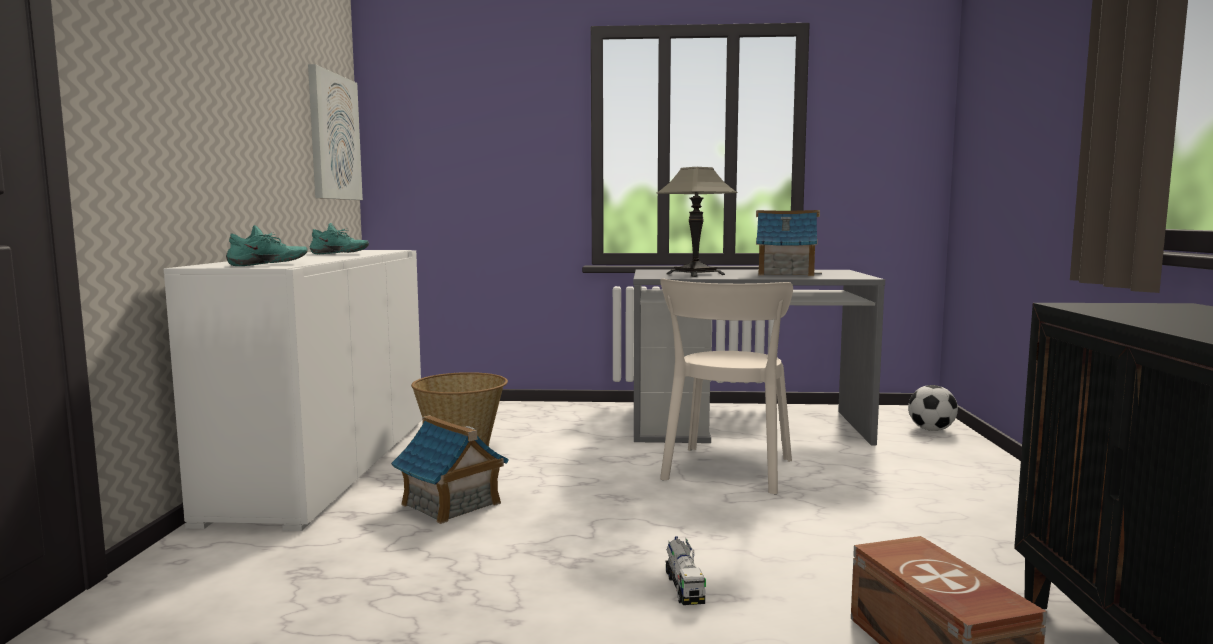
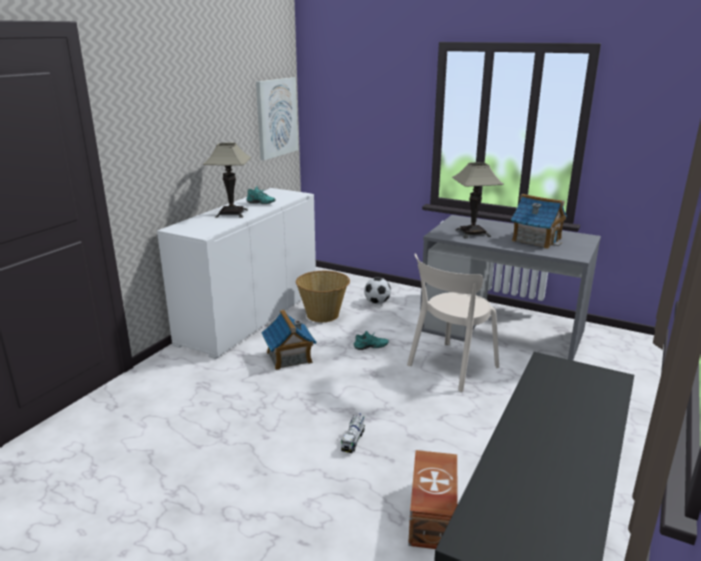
camera: 25 degrees right, 15 degrees up
turquoise shoe [226,225,308,266] -> turquoise shoe moved to [354,331,389,350]
football [908,385,958,431] -> football moved to [364,277,391,304]
none -> table lamp [203,143,251,218]

